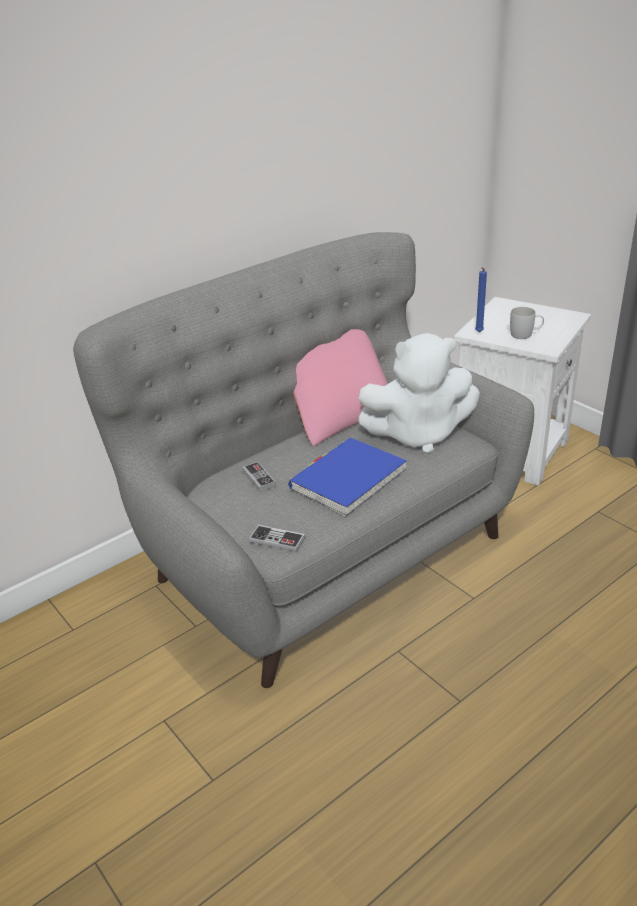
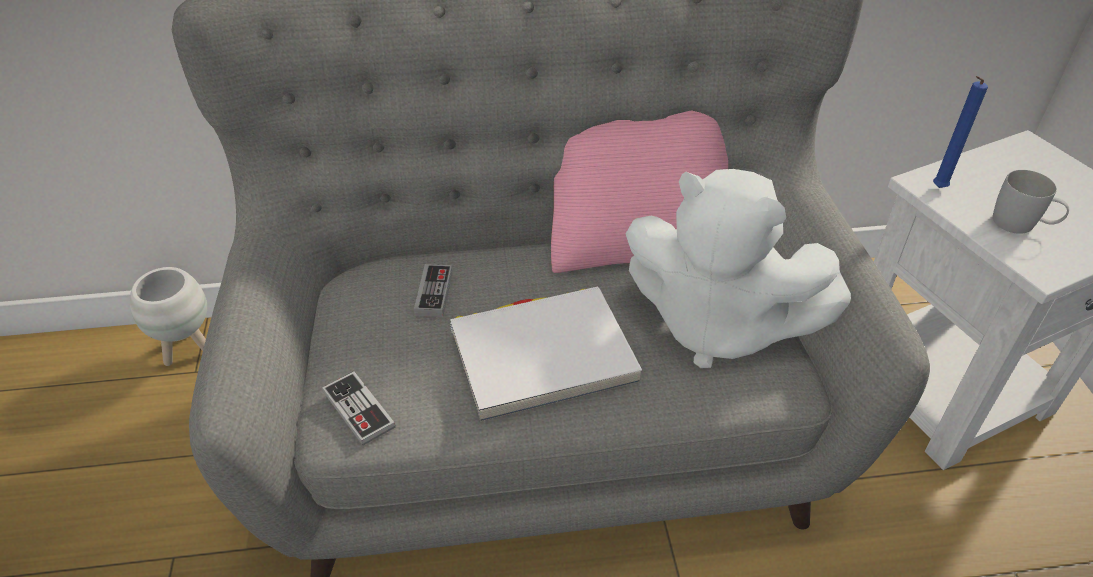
camera: 30 degrees right, 10 degrees up
blue book [288,438,407,517] -> white book [450,287,642,421]
none -> white planter [130,267,207,366]

